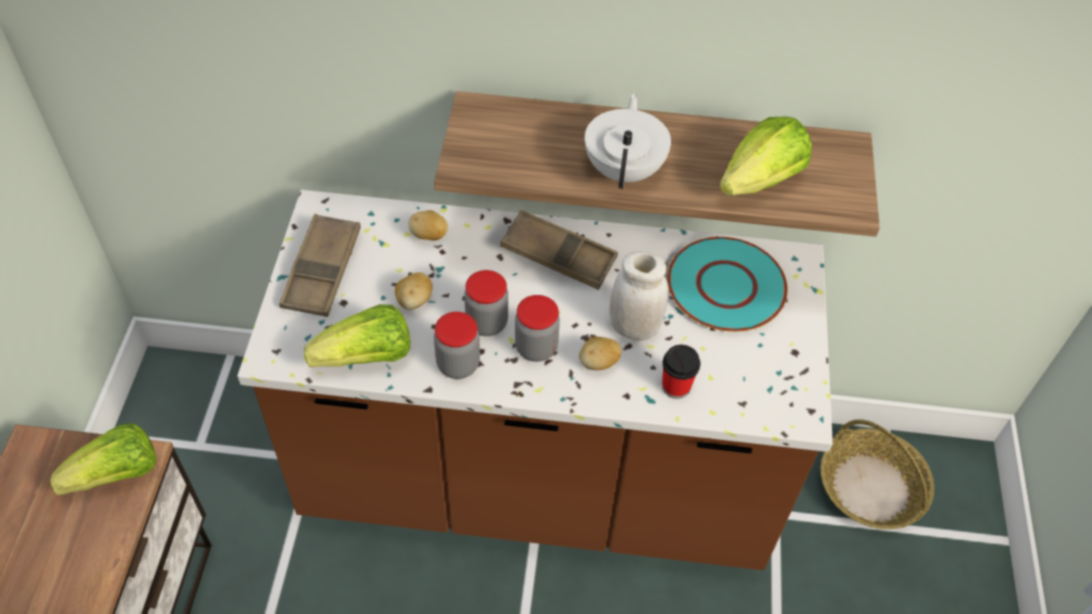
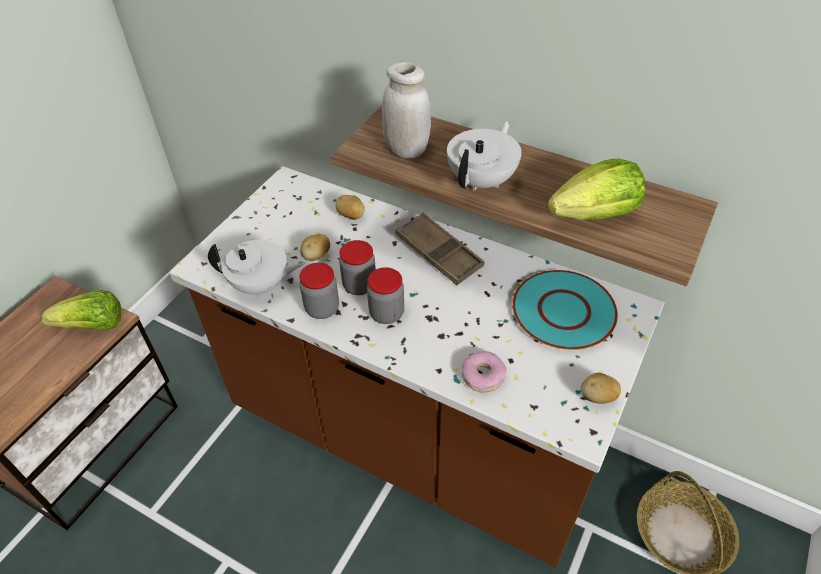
camera: 25 degrees right, 5 degrees down
brown tray [279,214,361,317] -> none
lettuce [304,304,410,367] -> white teapot [208,240,304,297]
potato [579,337,621,370] -> potato moved to [581,373,621,404]
white jar [609,251,668,341] -> white jar moved to [382,61,431,158]
cup [662,345,701,399] -> donut [461,351,506,393]

